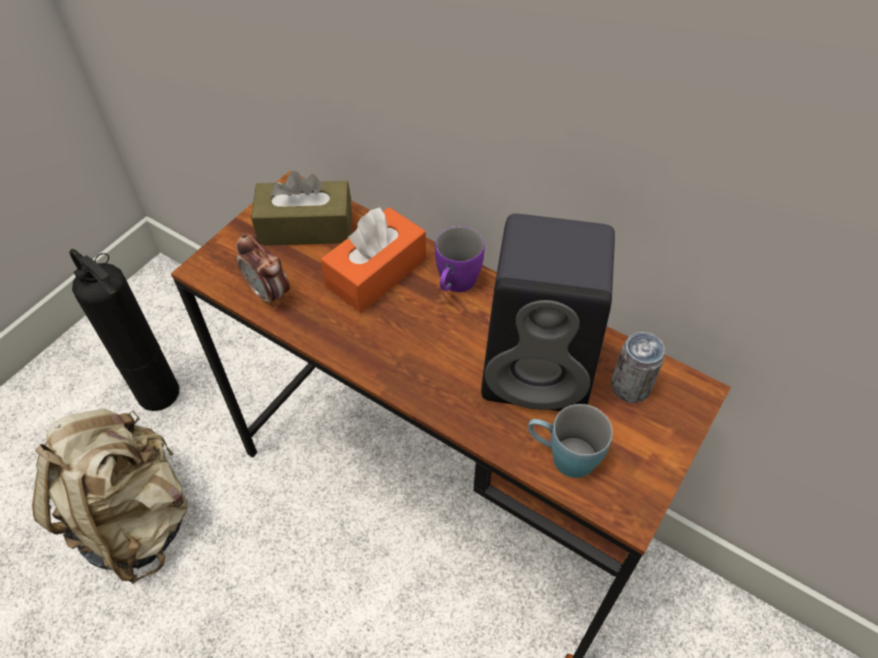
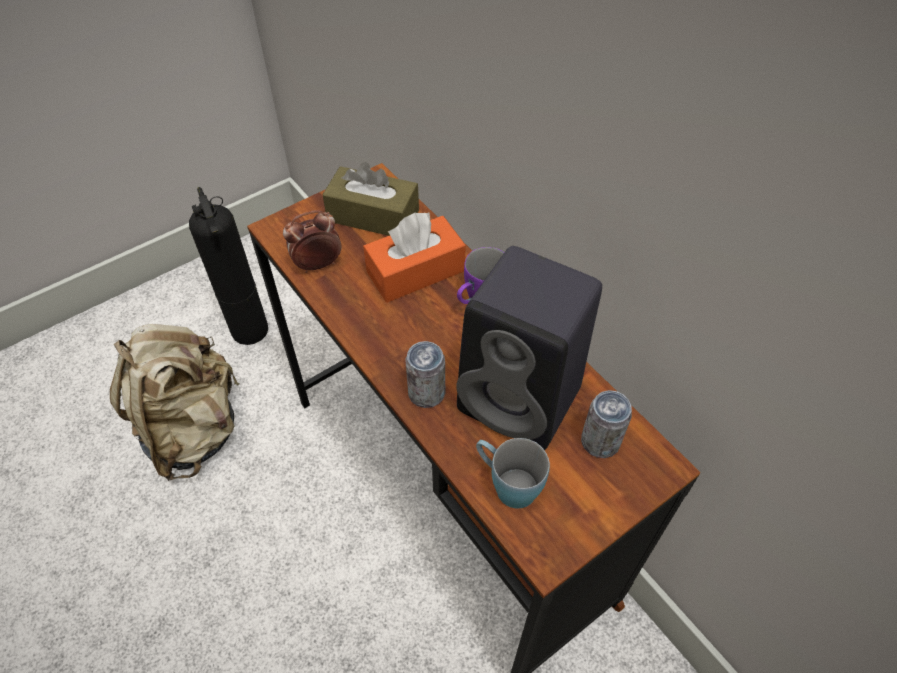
camera: 20 degrees right, 0 degrees up
alarm clock [236,233,290,308] -> alarm clock turned 90 degrees clockwise [283,210,342,273]
none -> can [405,341,445,408]

